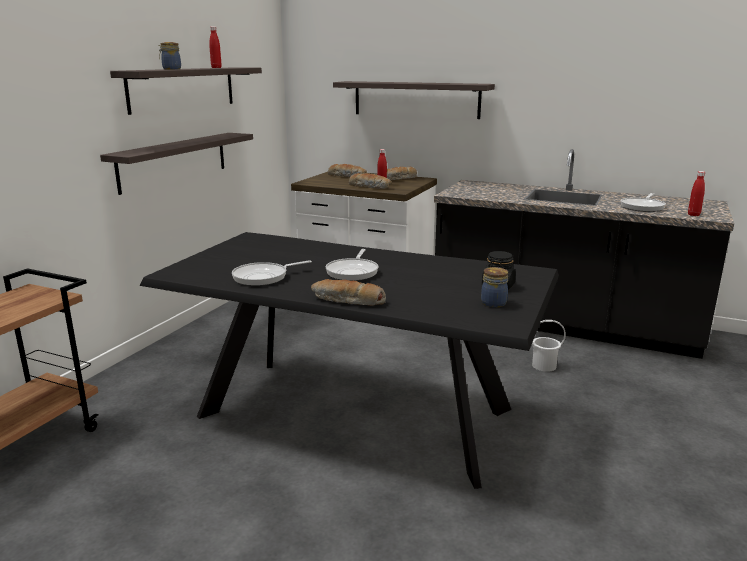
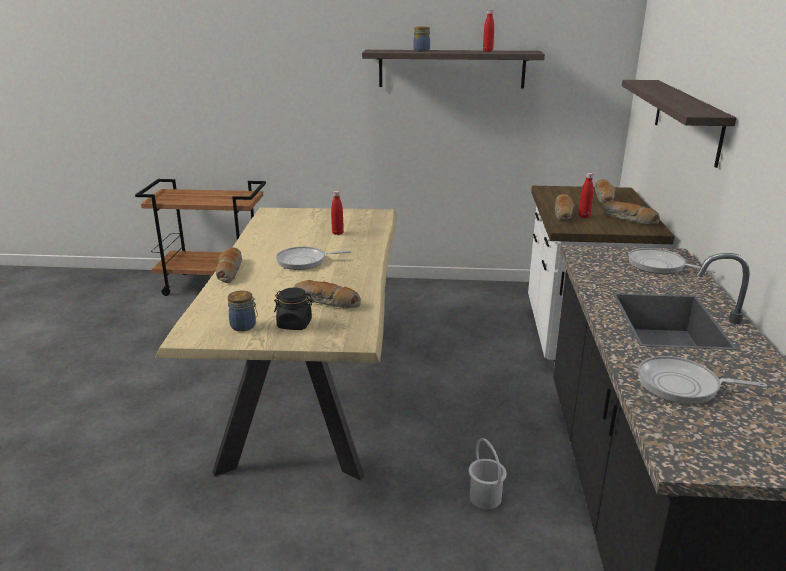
camera: 70 degrees right, 5 degrees up
shelf [100,133,253,195] -> none
black dining table [140,232,559,489] -> beige dining table [155,208,397,481]
frying pan [232,260,312,286] -> frying pan moved to [628,248,716,274]
red bottle [688,171,705,216] -> red bottle moved to [331,191,344,235]
none -> bread [294,280,361,308]

